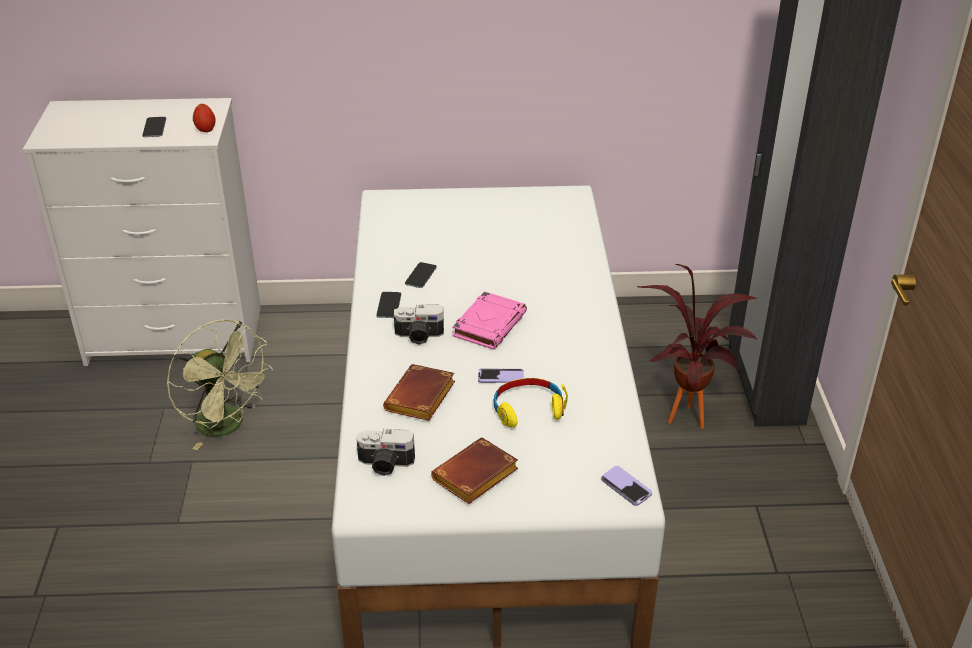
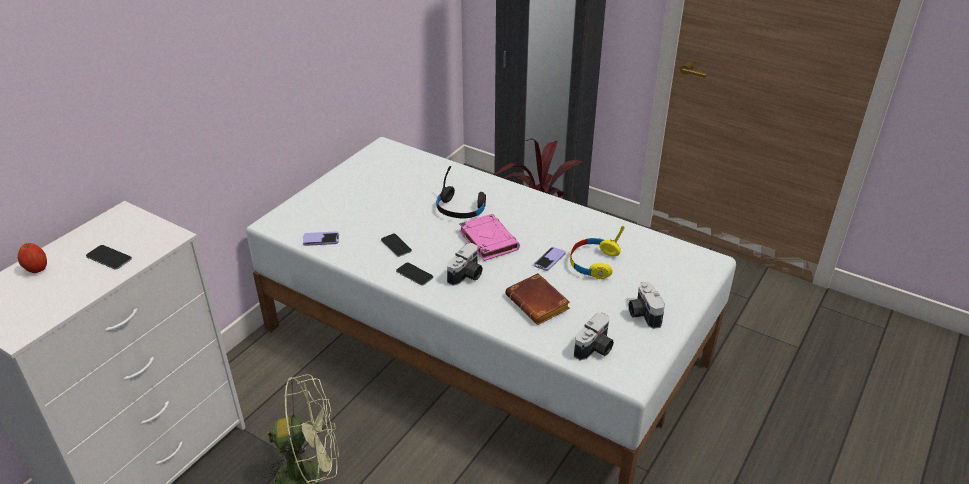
camera: 55 degrees left, 0 degrees up
apple [193,104,216,132] -> apple moved to [18,243,47,273]
brown book [431,437,518,504] -> camera [629,282,665,329]
phone [601,466,652,506] -> phone moved to [303,231,339,246]
none -> black headphones [436,166,486,218]

